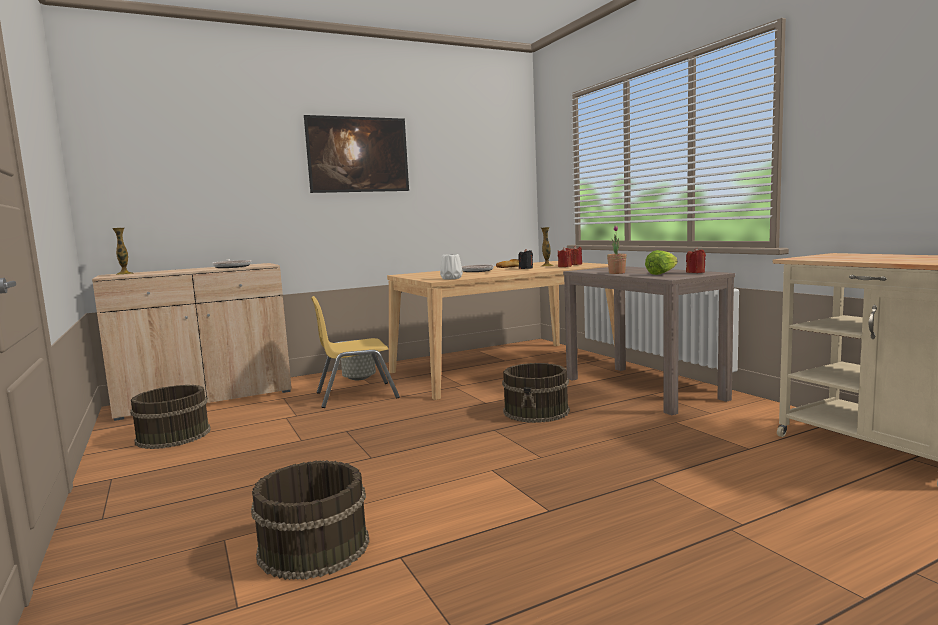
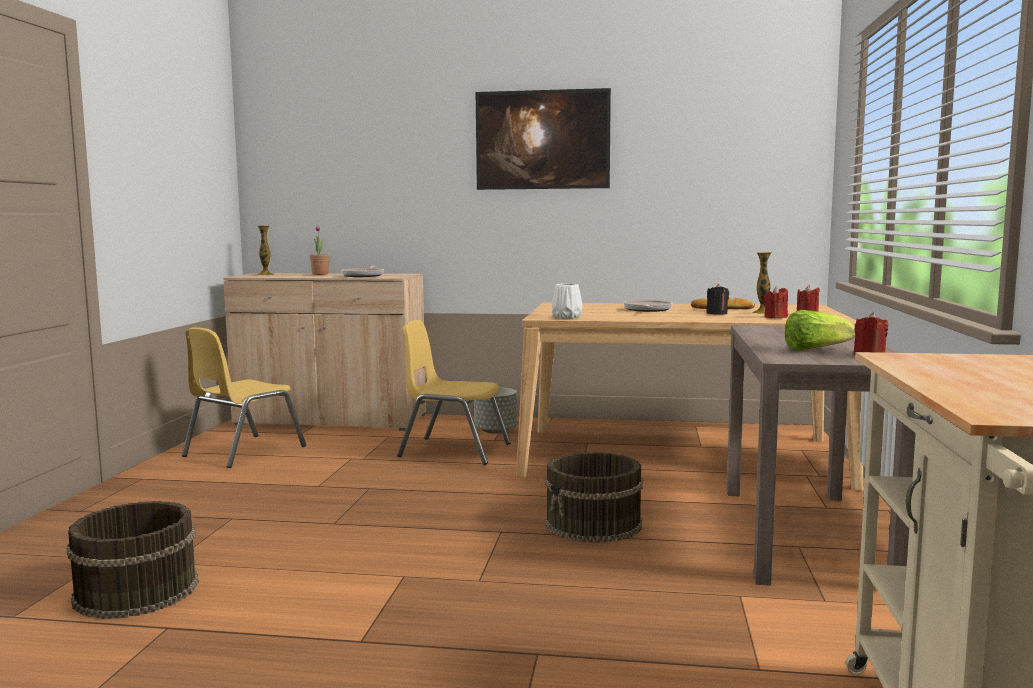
camera: 35 degrees right, 0 degrees up
brown bucket [130,385,211,449] -> yellow chair [182,327,306,468]
potted plant [607,225,627,274] -> potted plant moved to [310,225,329,275]

